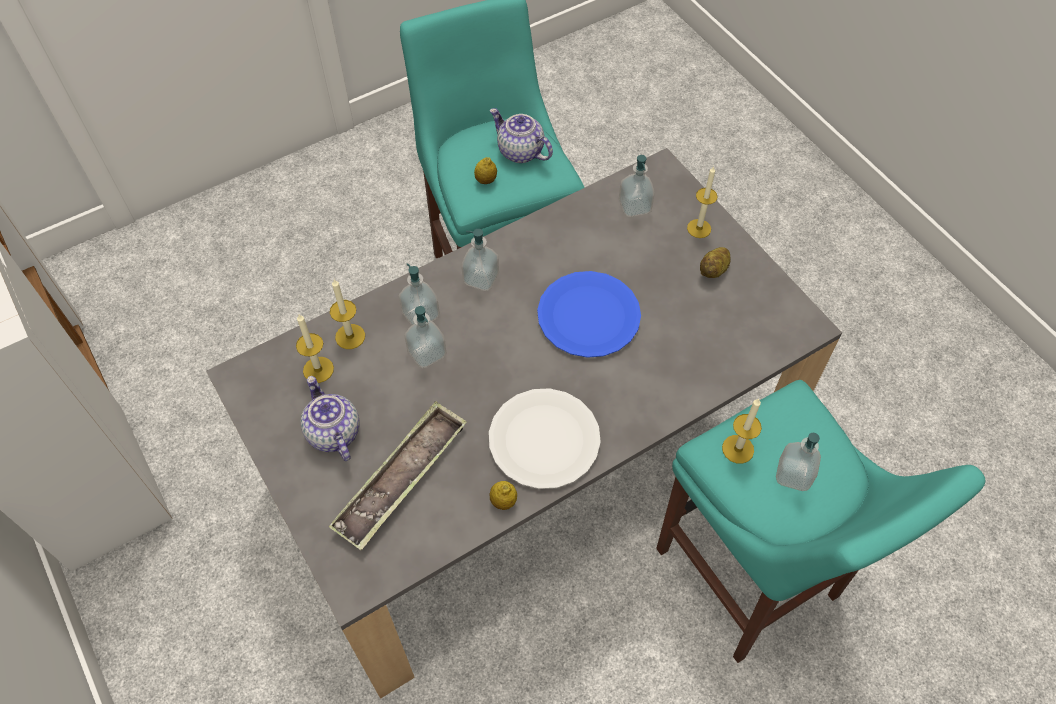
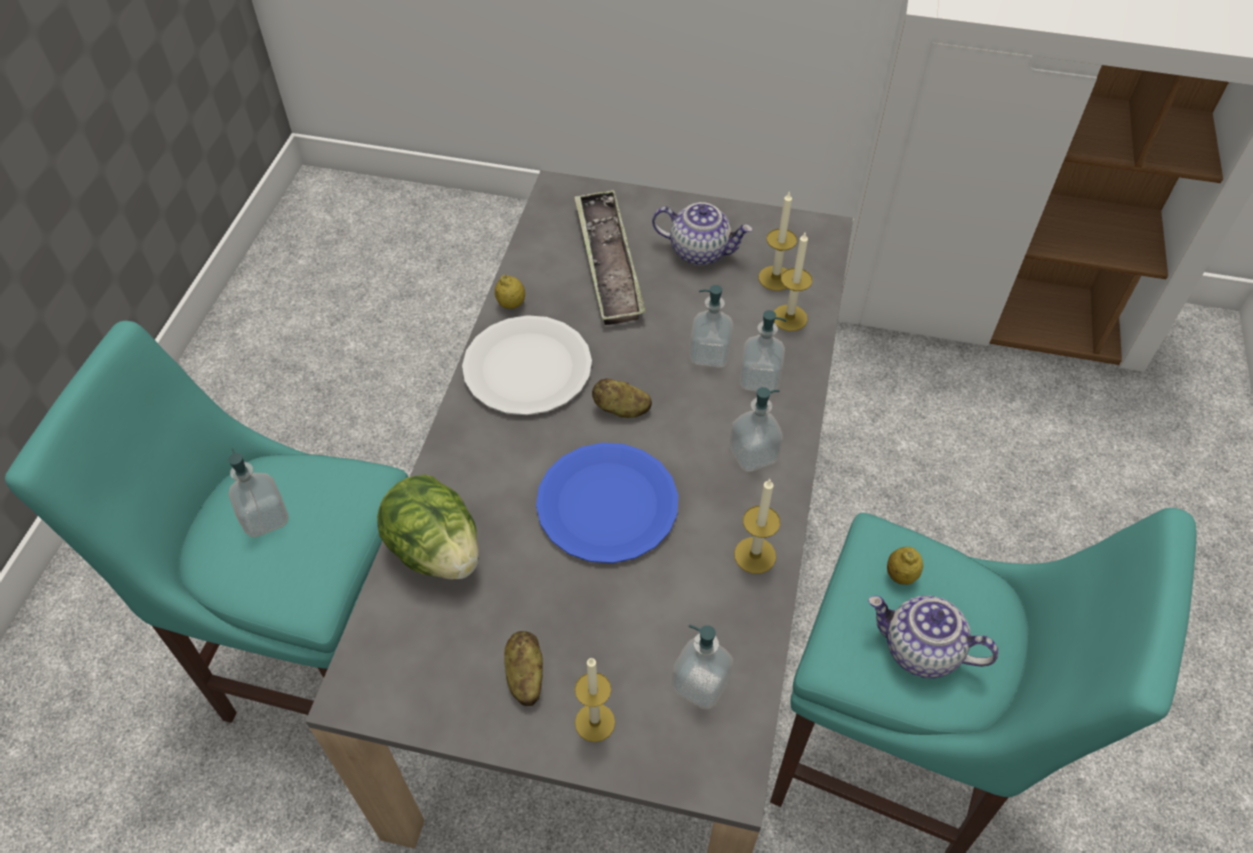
camera: 135 degrees right, 5 degrees down
teapot [490,108,553,163] -> teapot turned 150 degrees counterclockwise [868,595,999,678]
candle [722,399,762,464] -> candle moved to [734,479,780,574]
none -> lettuce [377,474,479,580]
none -> potato [592,378,652,418]

